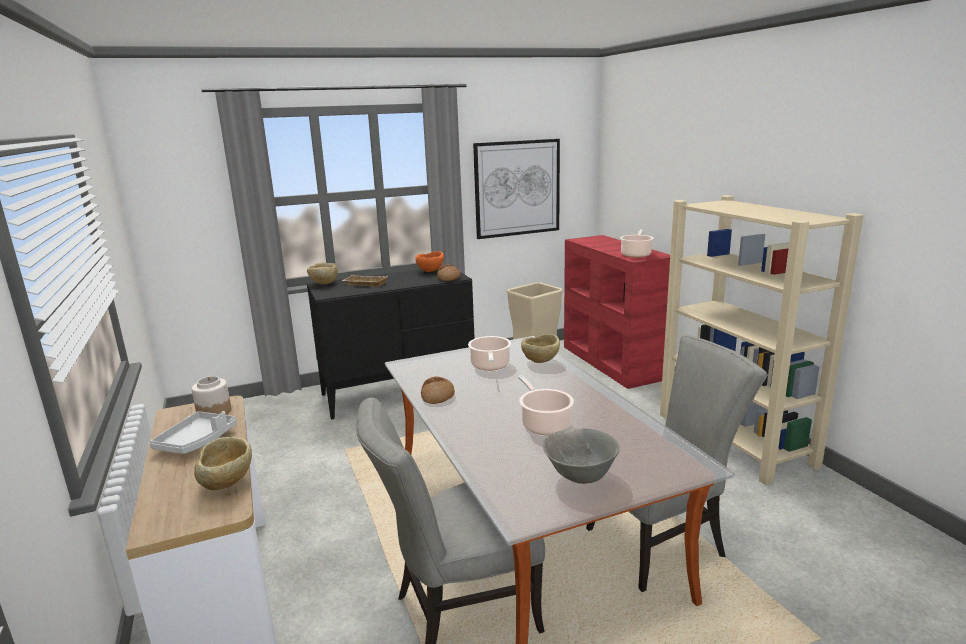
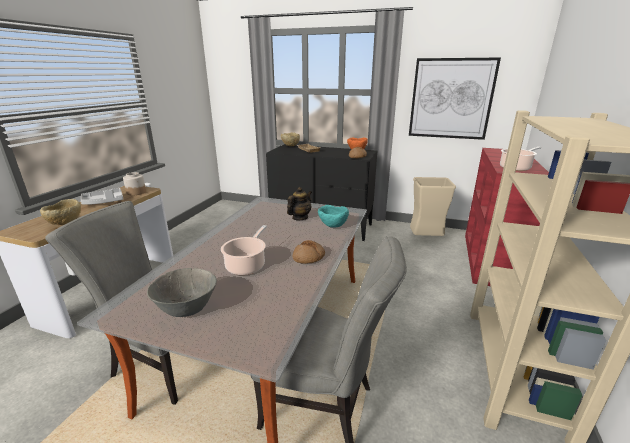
camera: 40 degrees right, 5 degrees up
bread [421,376,455,404] -> bread moved to [292,240,325,264]
cooking pot [468,336,511,371] -> teapot [287,187,312,220]
beige bowl [521,334,560,363] -> turquoise bowl [318,205,349,228]

